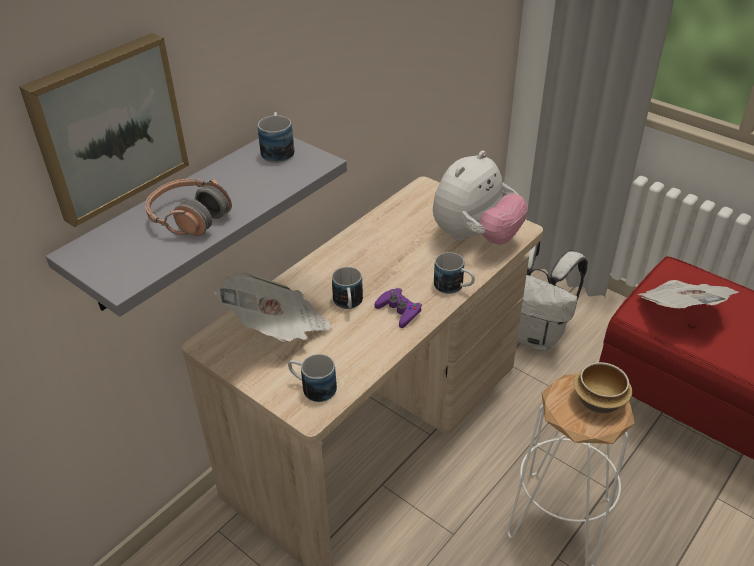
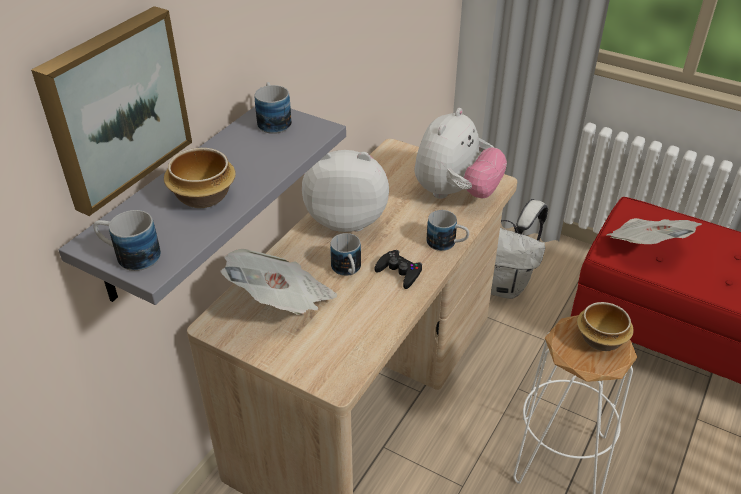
camera: 10 degrees left, 0 degrees up
headphones [145,178,232,236] -> bowl [164,148,236,208]
mug [288,354,337,402] -> mug moved to [93,210,161,271]
purple game controller [375,288,422,328] -> black game controller [375,250,422,289]
none -> plush toy [302,150,389,232]

